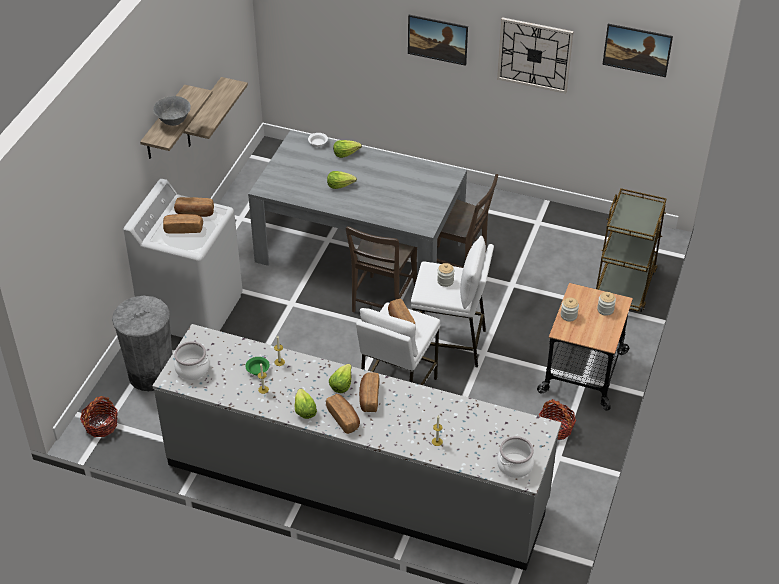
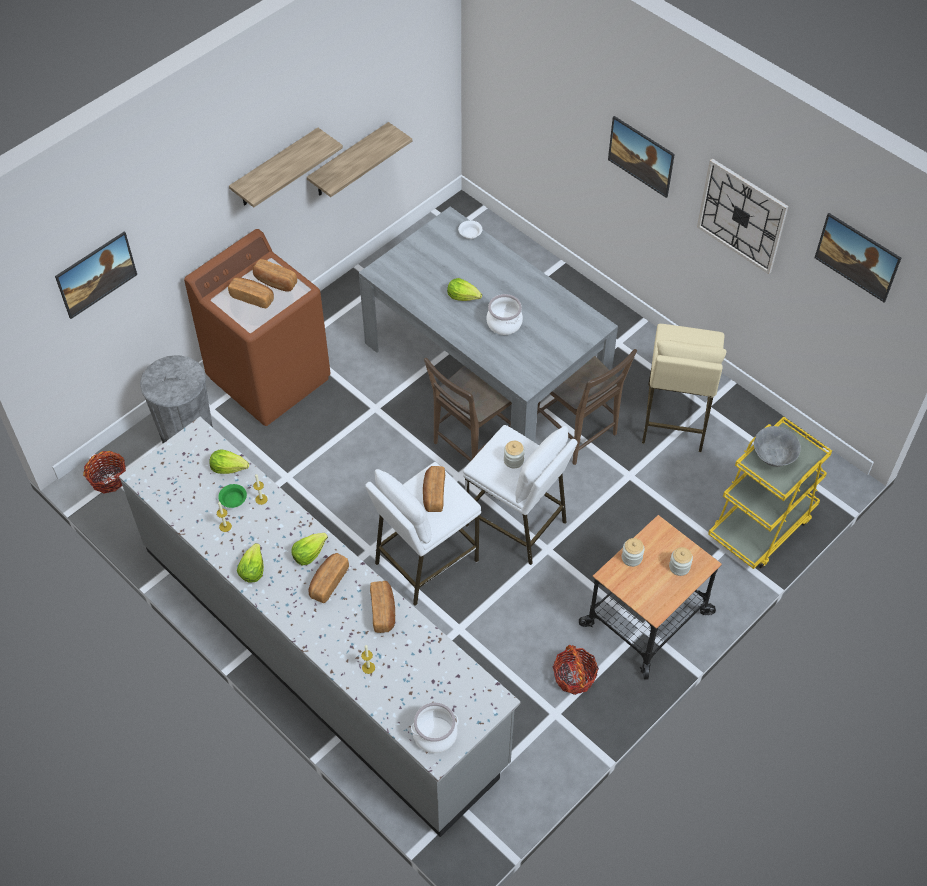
camera: 25 degrees right, 10 degrees up
white washing machine [123,179,243,338] -> brown washing machine [184,229,330,426]
grey bowl [153,96,191,126] -> grey bowl moved to [754,426,801,467]
cooking pot [174,341,209,380] -> cooking pot moved to [486,294,523,335]
bread [326,394,360,434] -> bread moved to [370,581,395,633]
lettuce [333,140,362,158] -> lettuce moved to [209,449,249,474]
brown cart [596,188,667,312] -> yellow cart [708,417,832,569]
none -> picture [55,232,137,319]
none -> beige stool [642,324,726,452]

